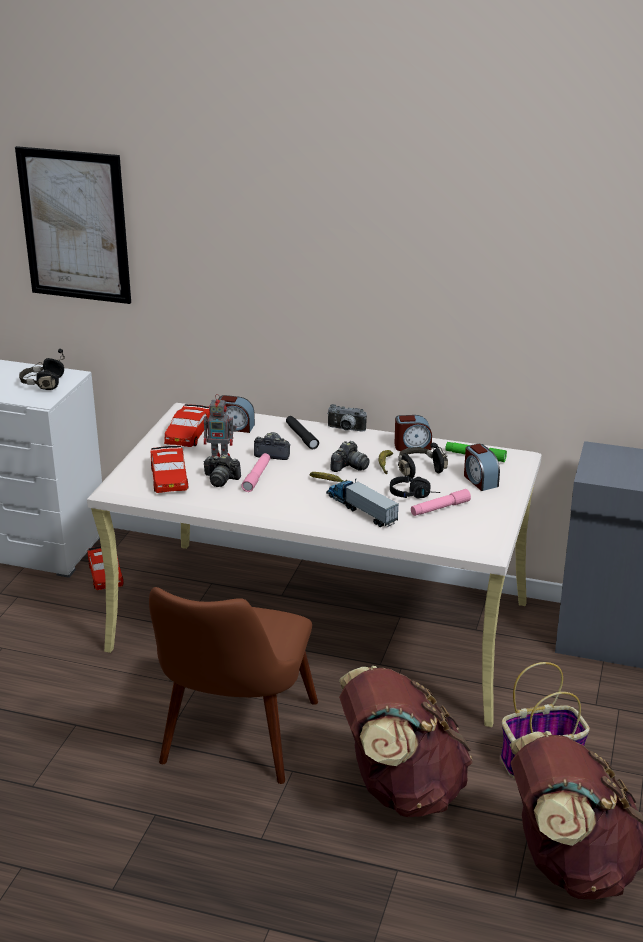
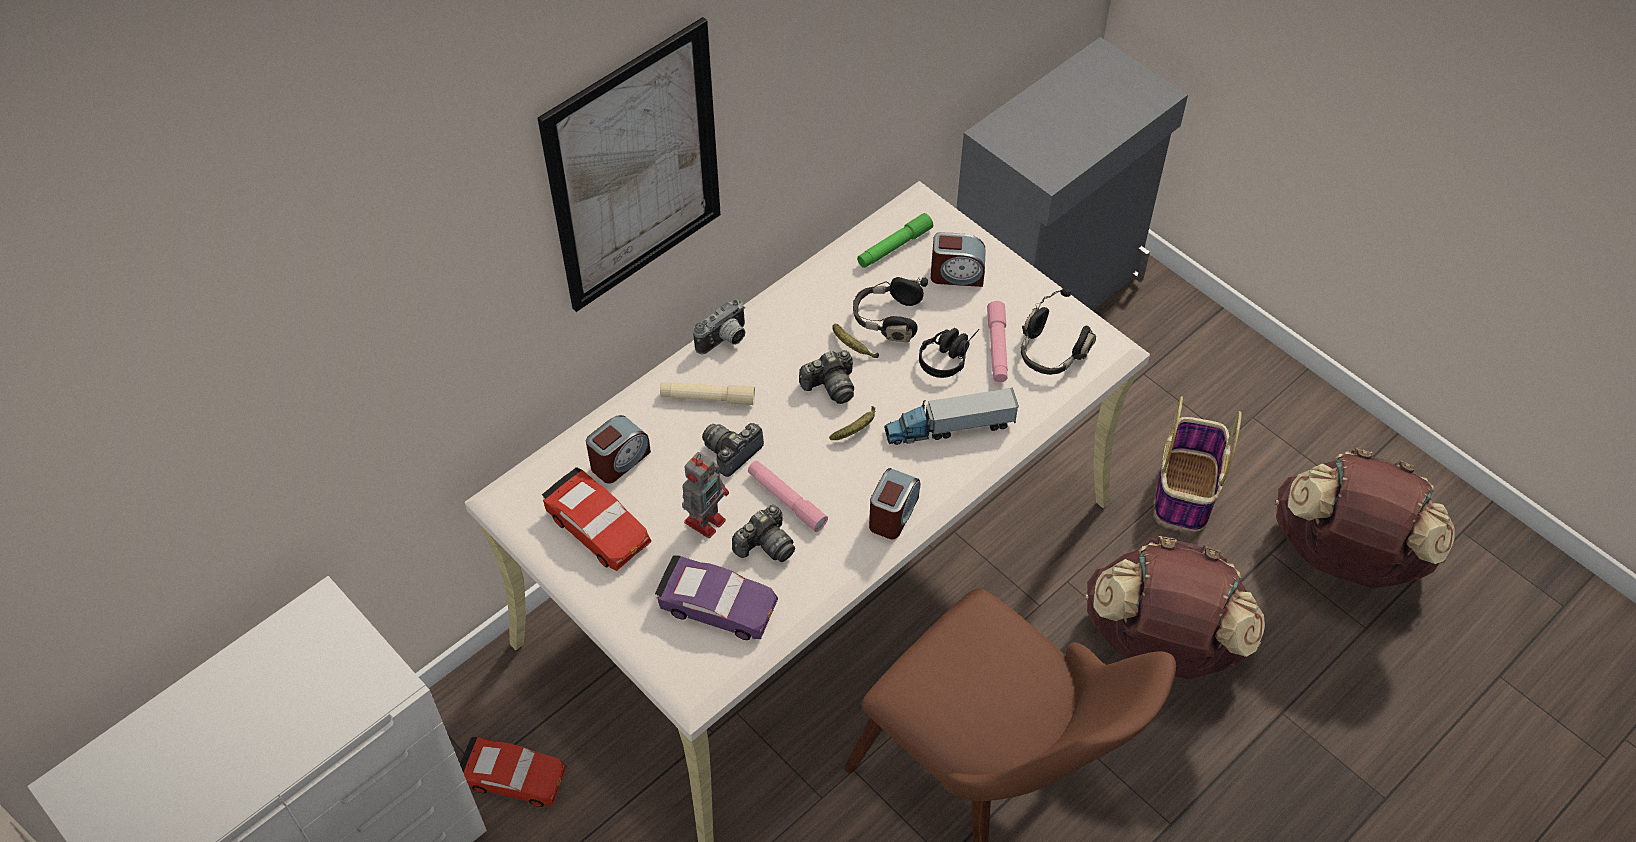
camera: 60 degrees left, 25 degrees up
picture [15,146,131,304] -> picture moved to [537,17,721,312]
black headphones [19,349,65,390] -> black headphones moved to [1021,289,1096,375]
red toy car [150,446,188,493] -> purple toy car [655,555,778,640]
black flashlight [286,416,319,449] -> beige flashlight [660,382,755,405]
camera [330,441,370,472] -> camera turned 90 degrees clockwise [799,350,854,404]
alarm clock [394,415,432,451] -> alarm clock moved to [869,468,920,539]

